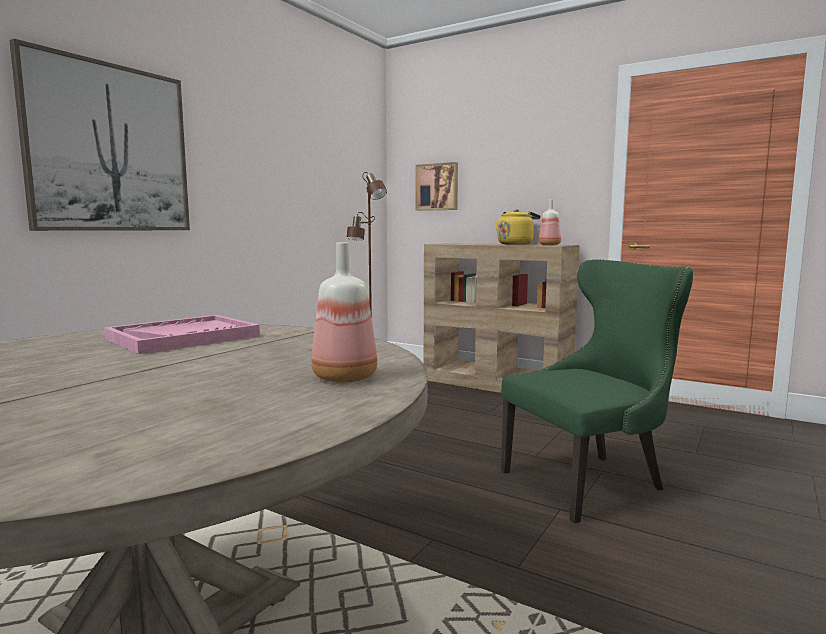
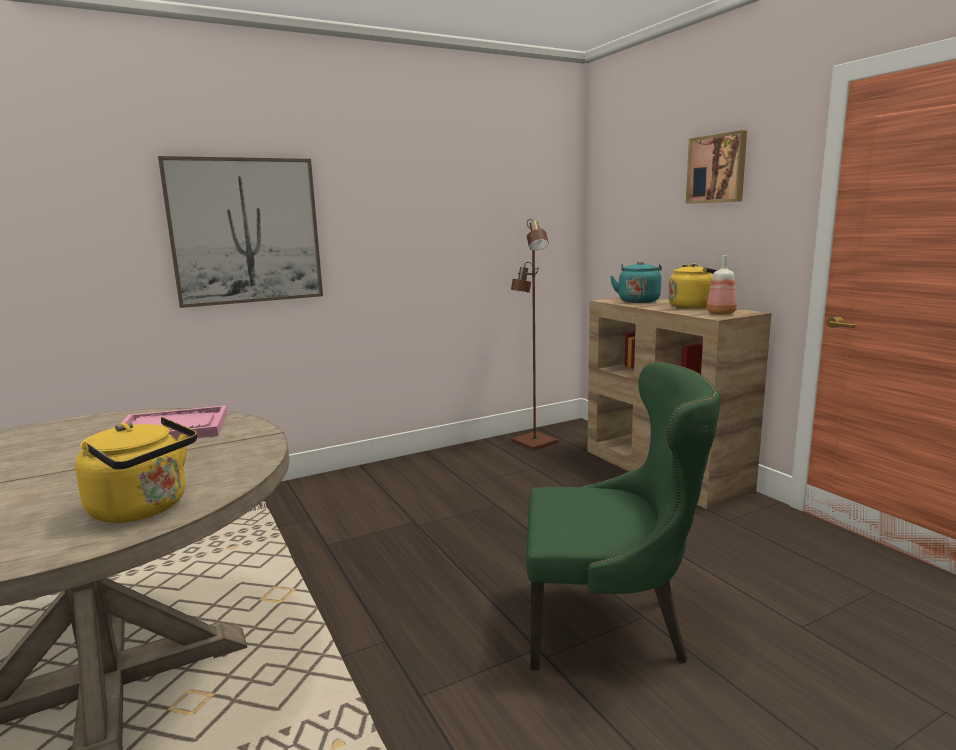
camera: 30 degrees right, 5 degrees up
bottle [311,243,378,383] -> yellow kettle [75,417,197,523]
picture [415,162,458,211] -> picture moved to [686,130,747,204]
none -> turquoise kettle [610,261,662,303]

